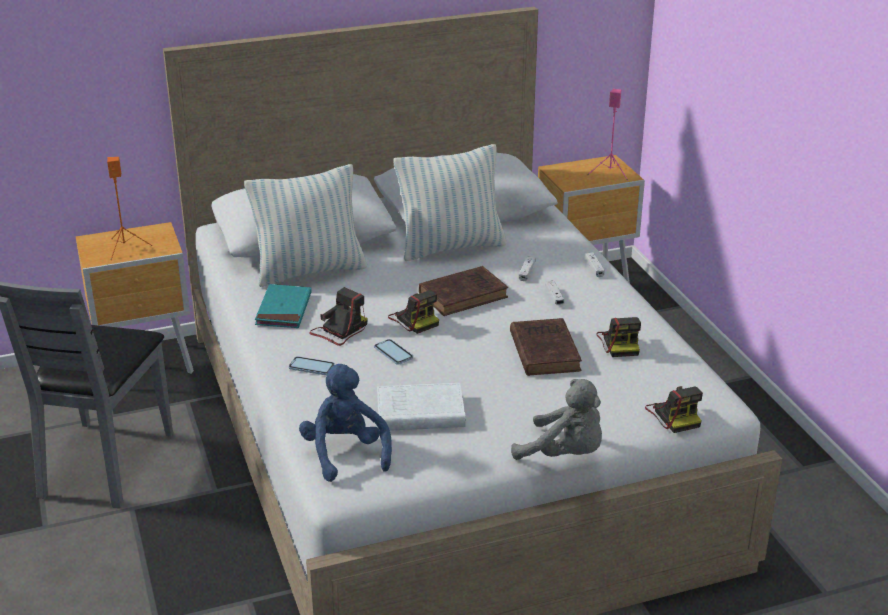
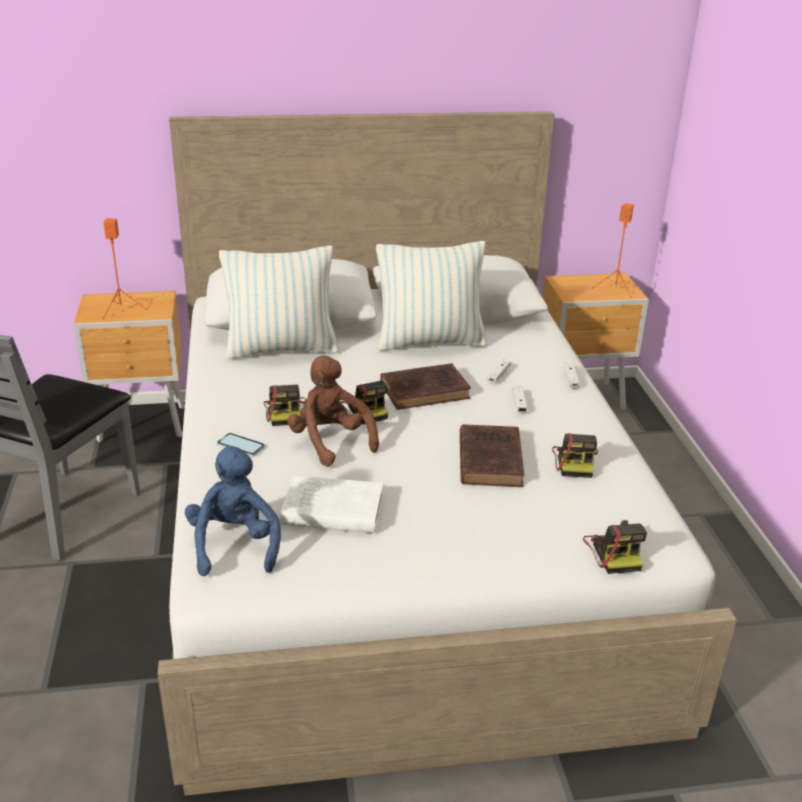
camera: 10 degrees right, 0 degrees up
turquoise book [255,284,312,328] -> none
camera [309,287,368,346] -> camera turned 120 degrees clockwise [264,385,306,426]
phone [374,339,413,365] -> brown plush toy [287,355,379,467]
grey plush toy [511,379,602,460] -> none
pink speaker [587,89,628,181] -> orange speaker [591,203,634,298]

